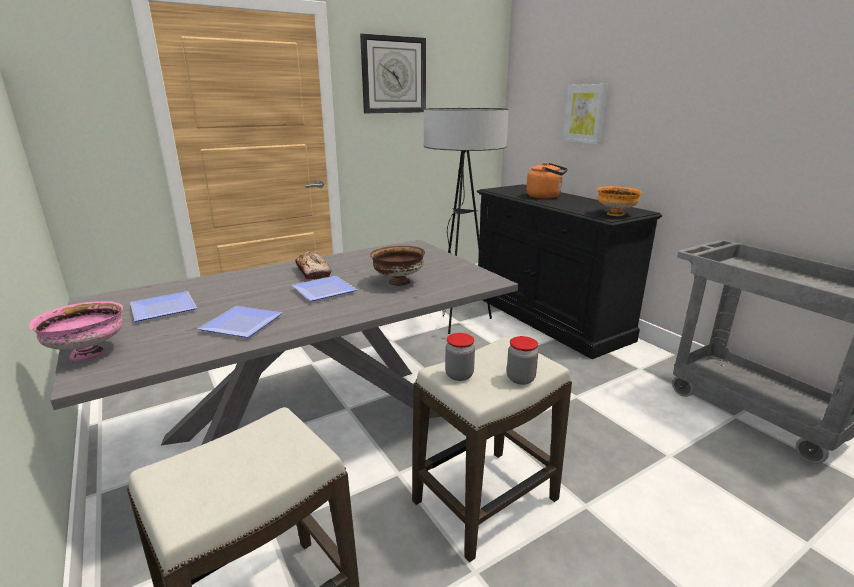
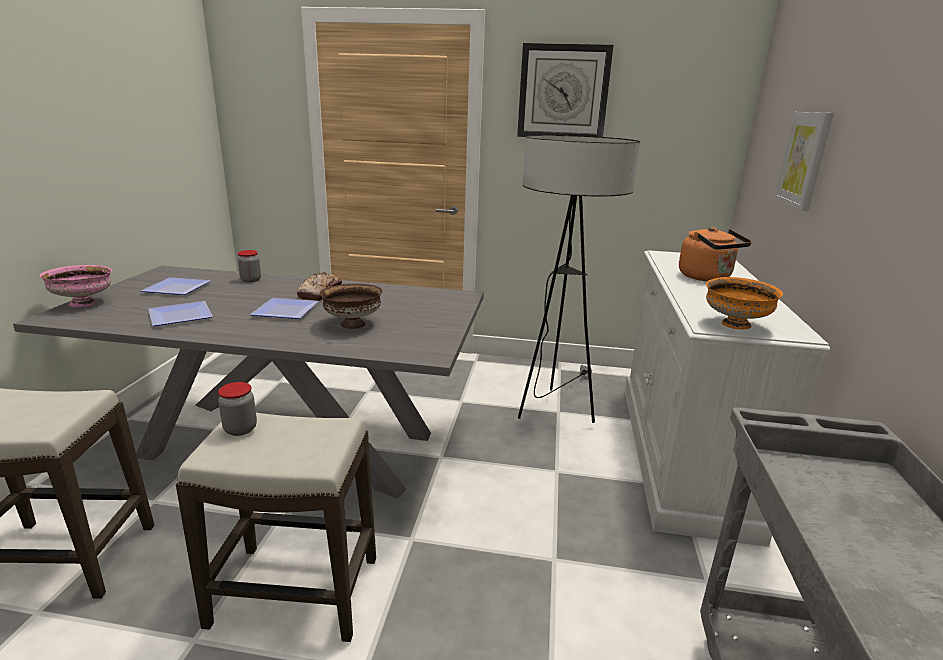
camera: 40 degrees right, 0 degrees up
black cabinet [477,184,662,359] -> white cabinet [625,250,830,547]
jar [507,336,538,385] -> jar moved to [238,250,261,282]

